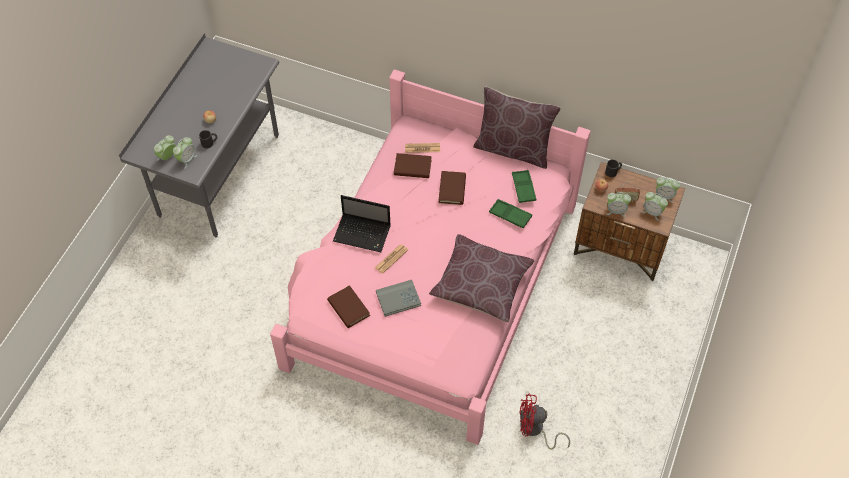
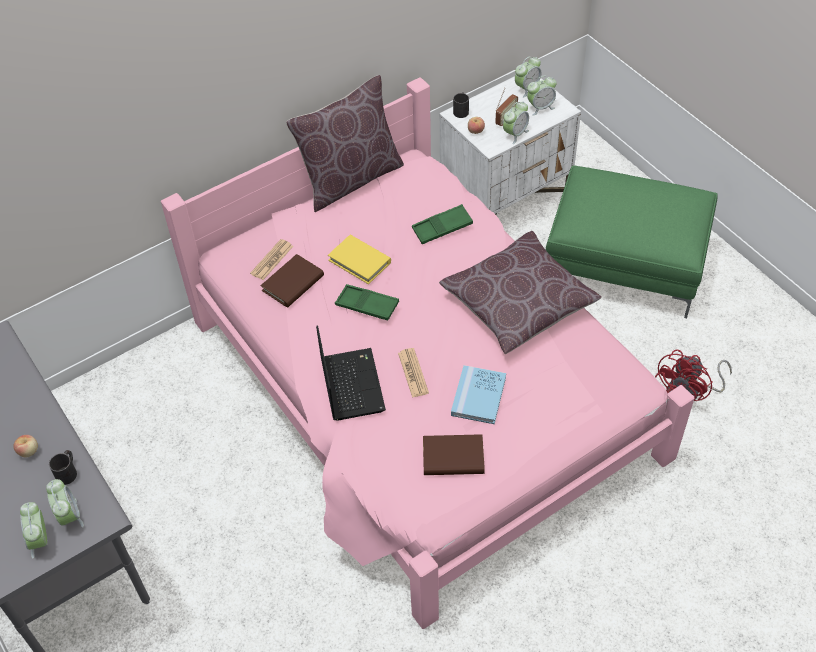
camera: 55 degrees left, 5 degrees down
laptop [333,195,391,252] -> laptop turned 60 degrees counterclockwise [316,326,386,421]
grey book [376,280,421,317] -> blue book [451,365,506,424]
brown book [439,171,466,205] -> yellow book [328,235,391,284]
green tray [512,170,536,203] -> green tray moved to [335,284,399,320]
brown nightstand [574,162,685,281] -> white nightstand [439,76,581,215]
none -> green ottoman [546,165,718,318]

